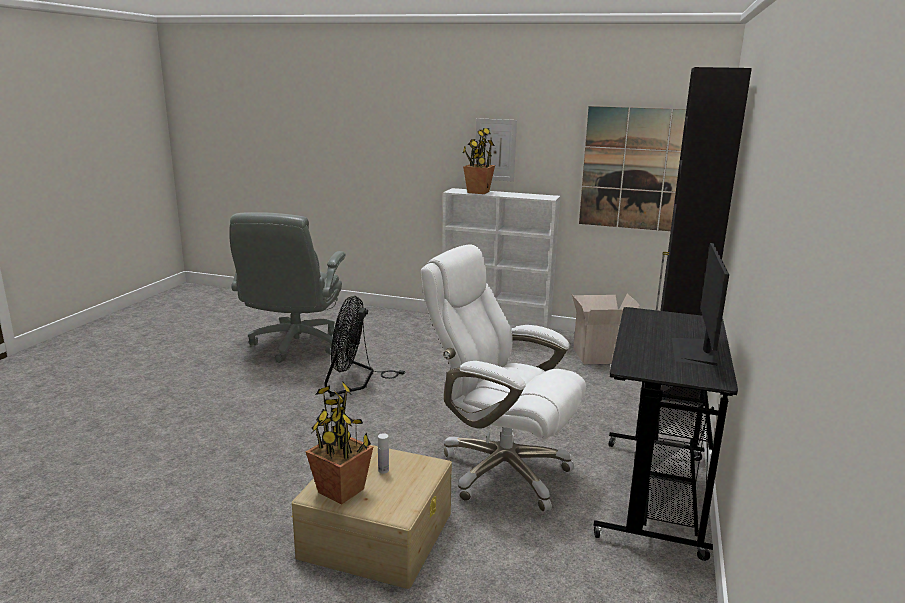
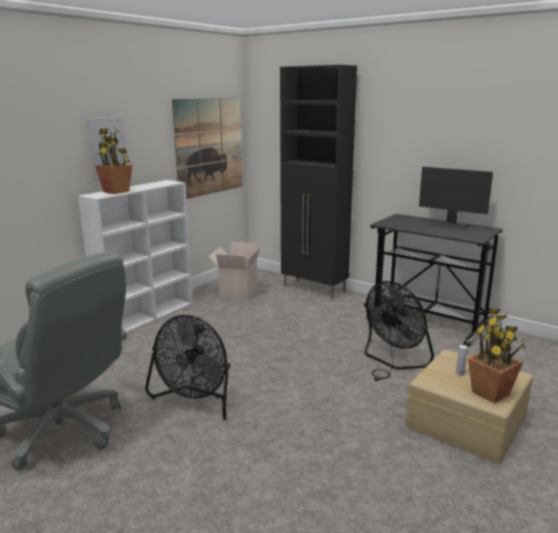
camera: 70 degrees left, 0 degrees up
white office chair [421,244,586,512] -> black fan [364,281,434,381]

